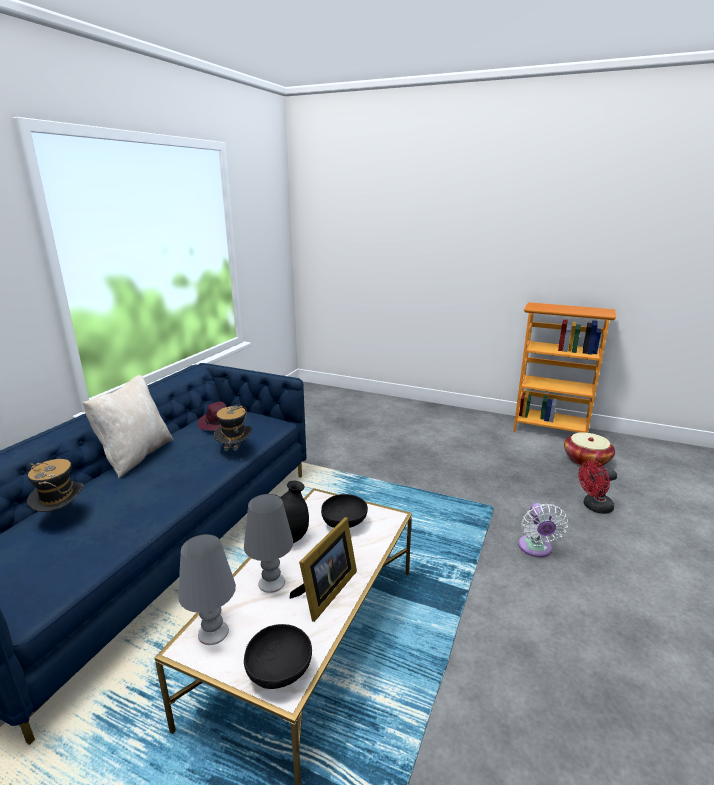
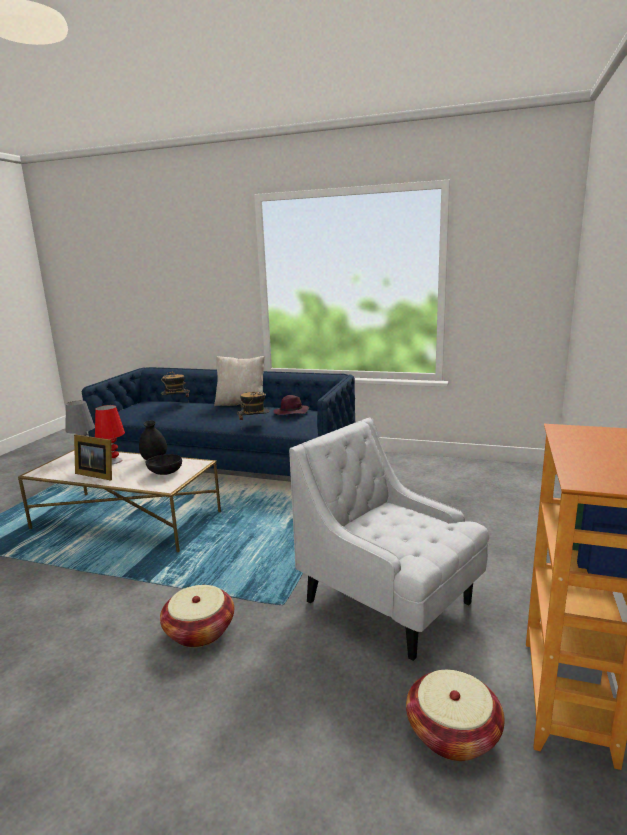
camera: 85 degrees right, 5 degrees down
grey table lamp [244,494,293,593] -> red table lamp [95,405,125,464]
black bowl [244,624,312,689] -> none
white fan [518,503,568,557] -> basket [160,585,234,648]
red fan [578,460,617,514] -> none
none -> white armchair [289,418,489,661]

